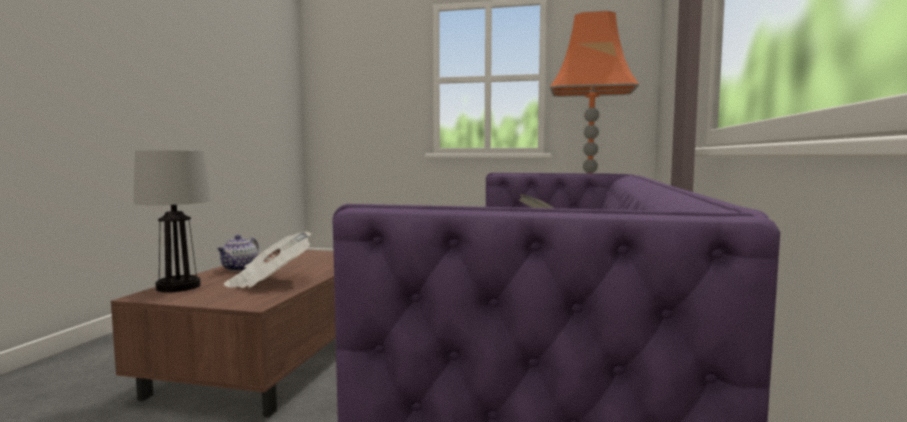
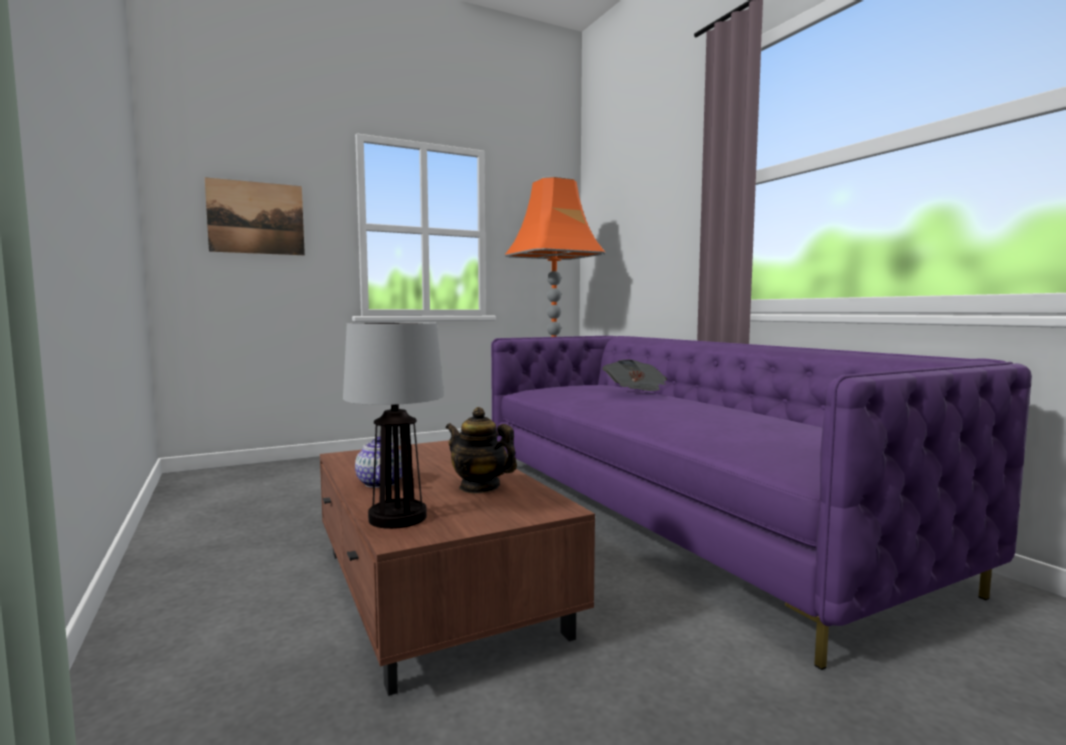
camera: 40 degrees left, 0 degrees up
newspaper [224,232,312,288] -> teapot [446,407,517,493]
none -> picture [205,177,305,255]

